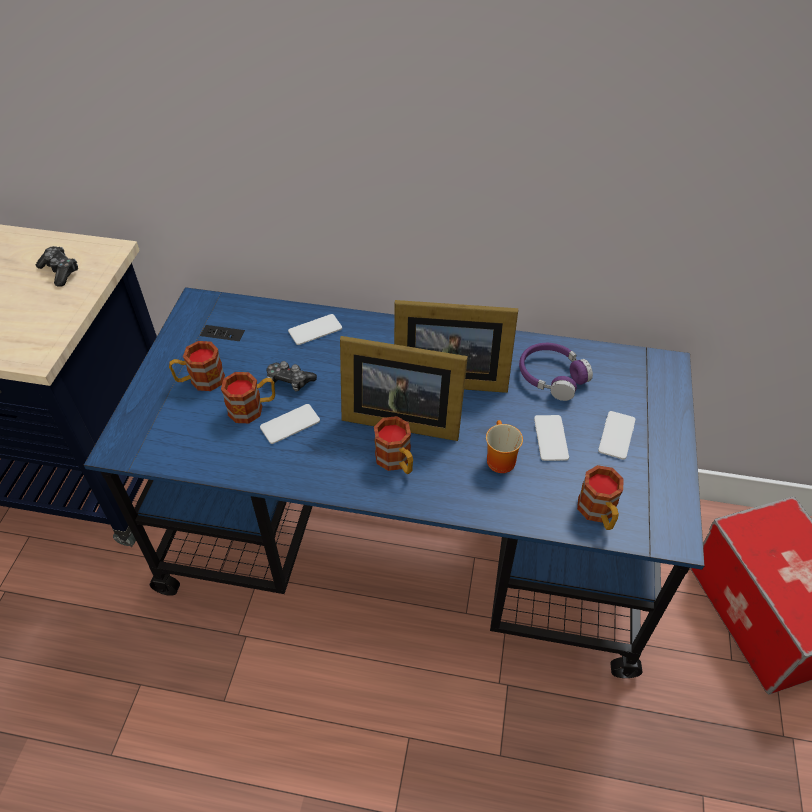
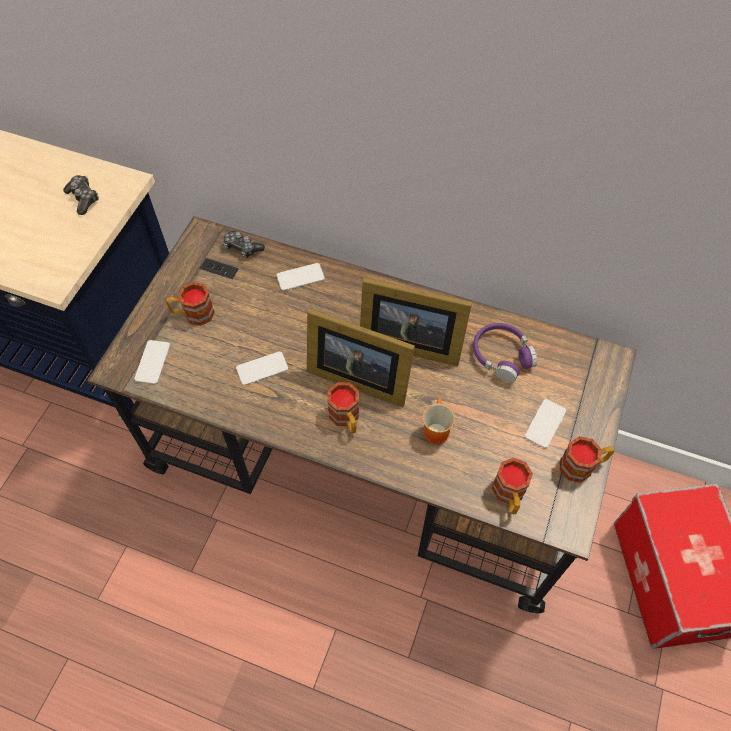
camera: 10 degrees right, 10 degrees up
blue desk [84,287,705,678] -> brown desk [87,217,637,613]
mug [221,372,275,423] -> mug moved to [559,436,614,483]
game controller [267,361,317,391] -> game controller moved to [223,231,265,258]
phone [534,415,569,461] -> phone moved to [134,340,170,384]

